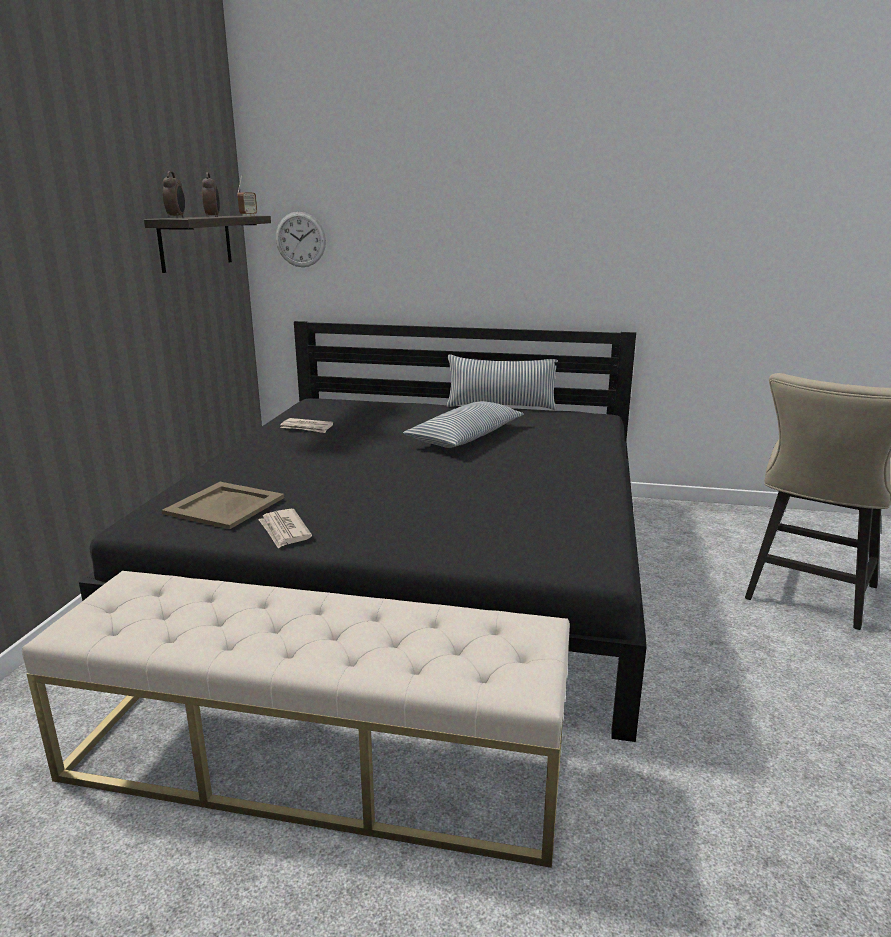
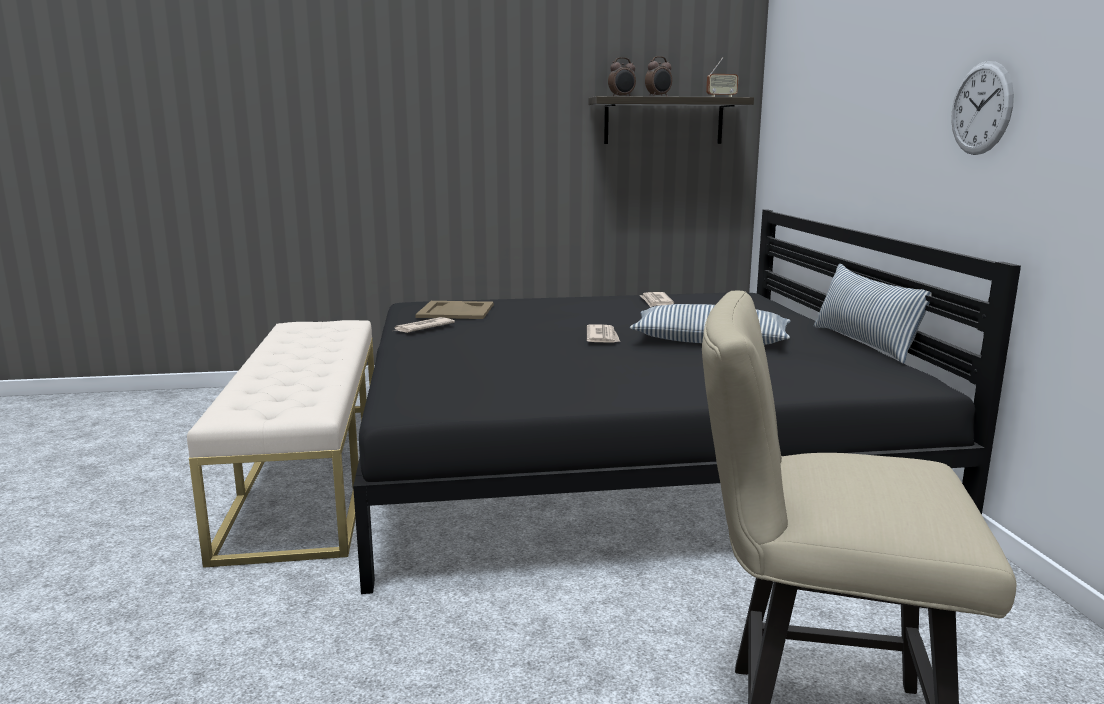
camera: 70 degrees right, 5 degrees down
wall clock [276,212,326,267] -> wall clock moved to [951,61,1014,155]
none -> newspaper [587,324,620,343]

